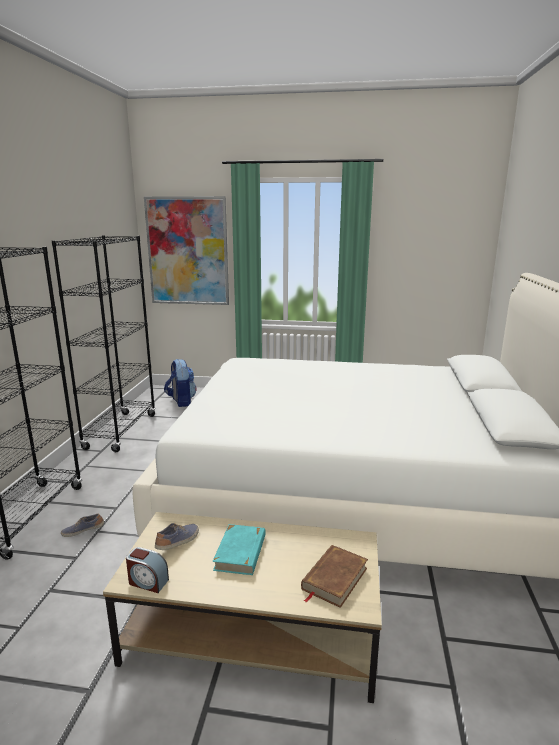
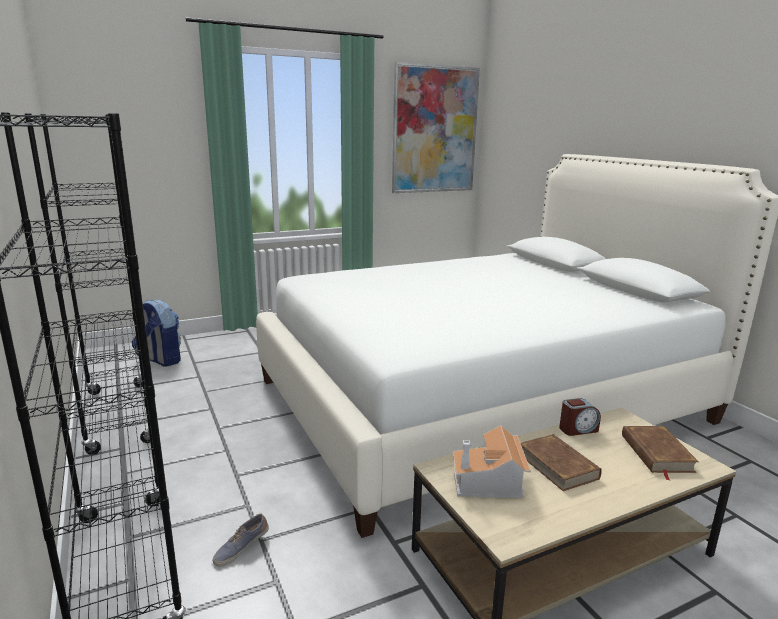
camera: 35 degrees left, 0 degrees up
alarm clock [126,547,169,593] -> alarm clock moved to [559,398,601,436]
picture [144,196,229,305] -> picture moved to [392,62,480,193]
shoe [155,523,199,550] -> toy house [453,425,531,498]
turquoise book [212,524,266,575] -> brown book [521,434,602,491]

